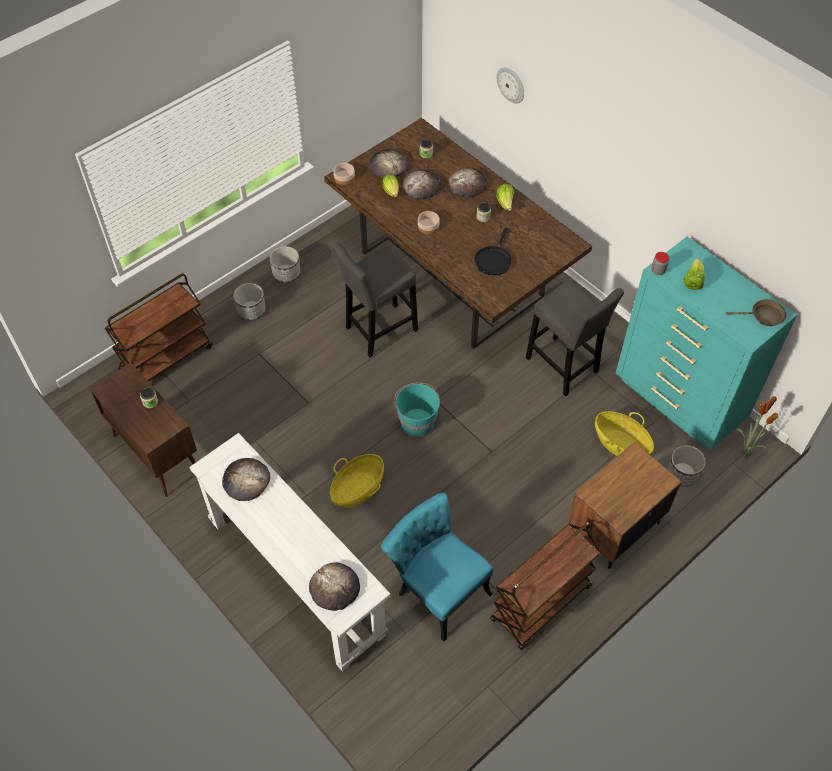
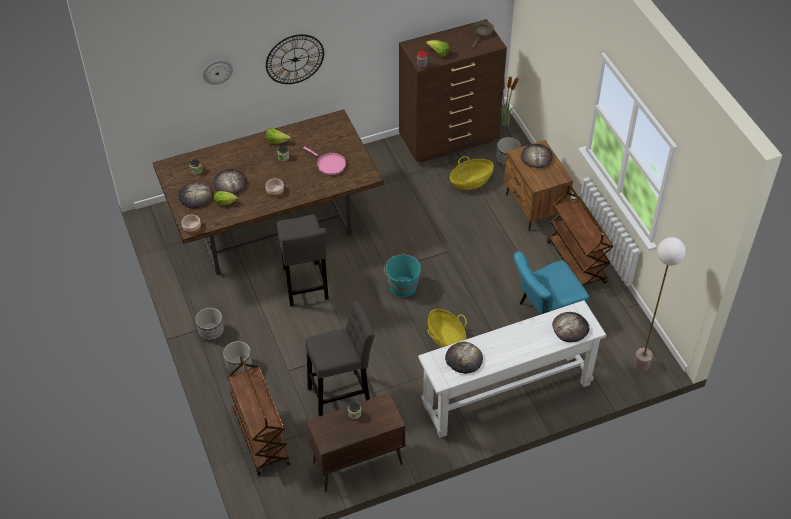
camera: 70 degrees left, 5 degrees down
bread [449,168,488,197] -> bread moved to [521,144,553,168]
black frying pan [474,228,512,275] -> pink frying pan [303,147,346,175]
grey stool [526,280,624,396] -> grey stool moved to [305,300,375,416]
turquoise dresser [616,237,797,450] -> brown dresser [399,19,507,163]
none -> wall clock [266,34,324,84]
none -> floor lamp [633,237,686,372]

